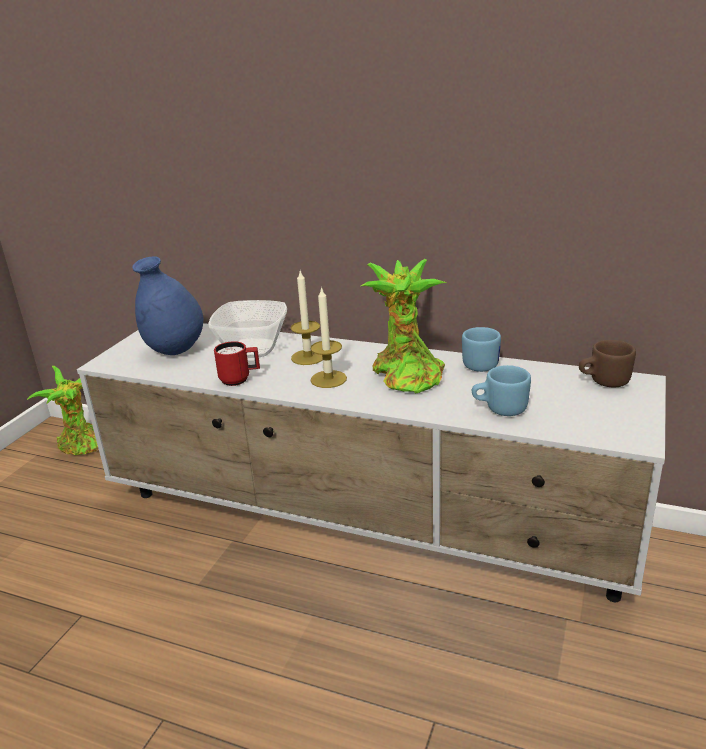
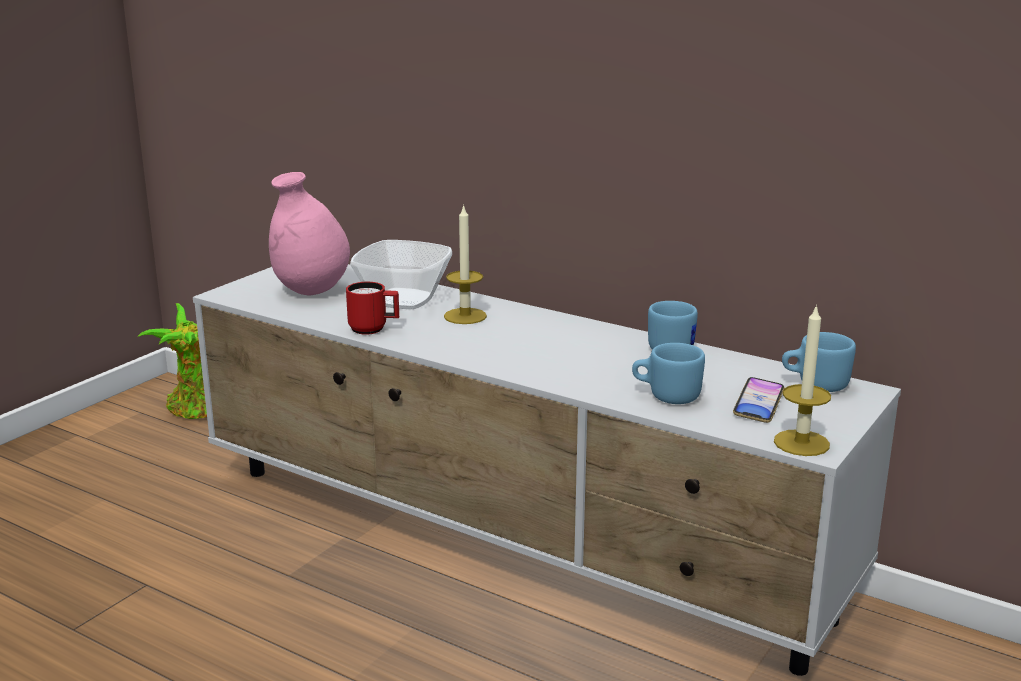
camera: 10 degrees right, 5 degrees down
blue vase [132,256,203,355] -> pink vase [269,172,350,295]
candle [310,286,347,388] -> candle moved to [774,304,831,456]
potted plant [361,259,447,394] -> none
brown mug [579,340,636,387] -> blue mug [782,332,856,392]
none -> phone [733,377,785,423]

